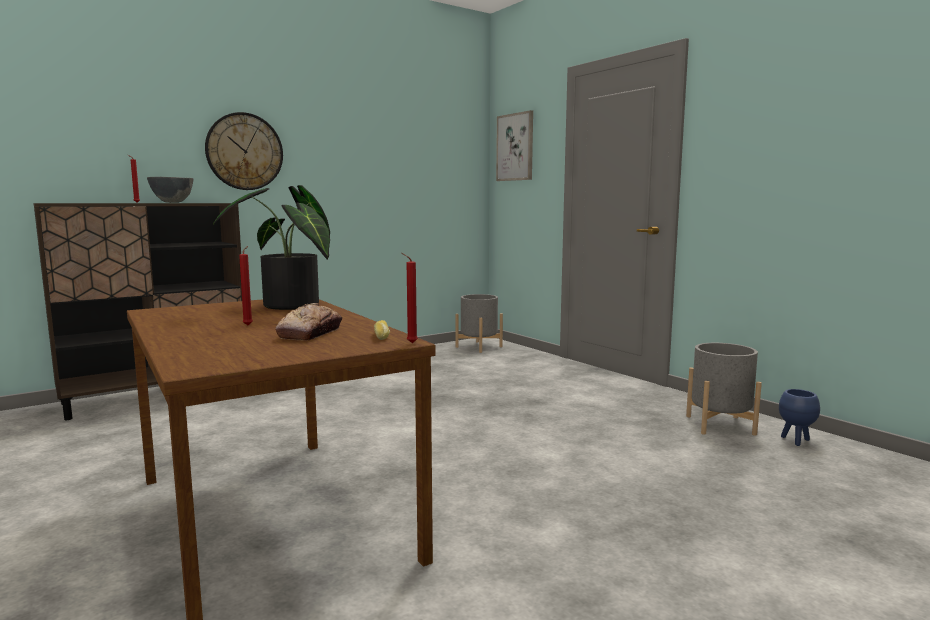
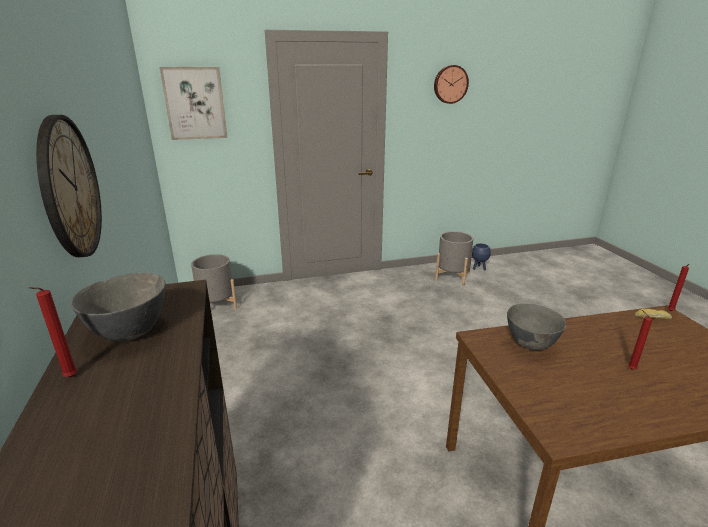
camera: 70 degrees left, 15 degrees up
potted plant [213,185,330,310] -> grey bowl [507,304,566,350]
bread [275,303,342,341] -> none
none -> wall clock [434,65,469,104]

